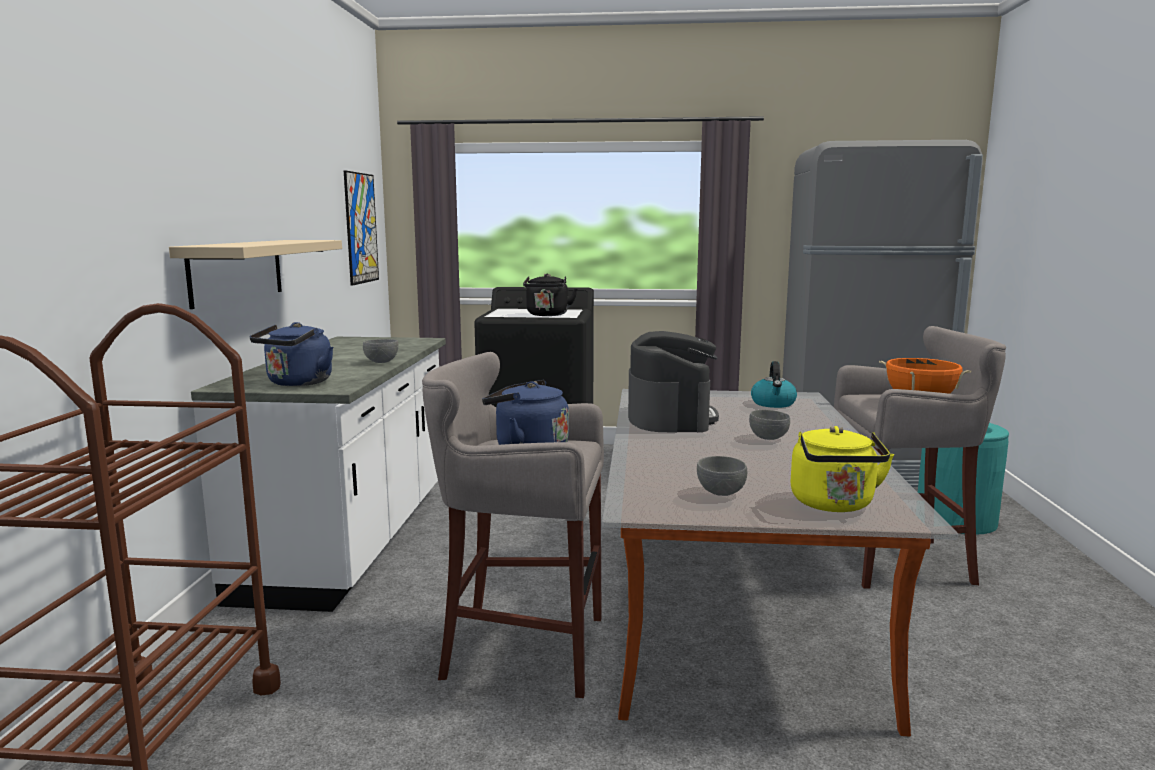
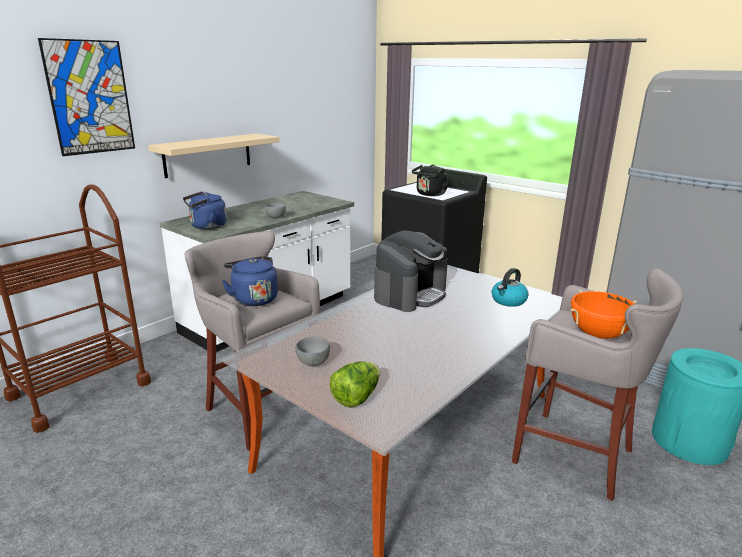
camera: 35 degrees right, 10 degrees up
picture [344,170,379,286] -> picture moved to [38,38,135,156]
grey bowl [749,410,790,440] -> none
yellow kettle [790,426,894,512] -> lettuce [330,361,380,407]

